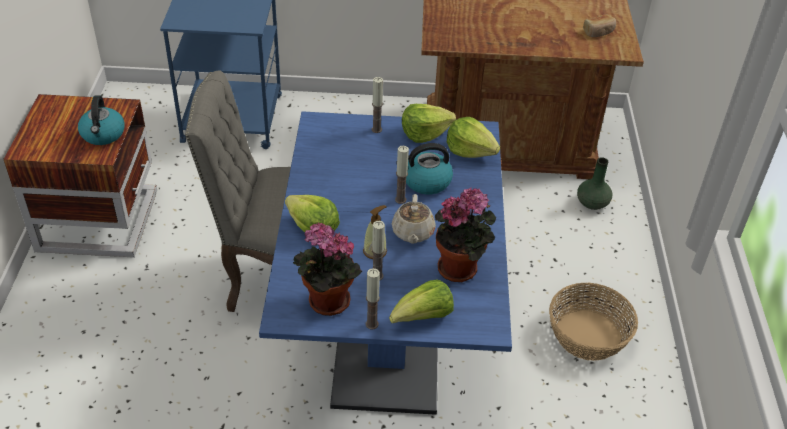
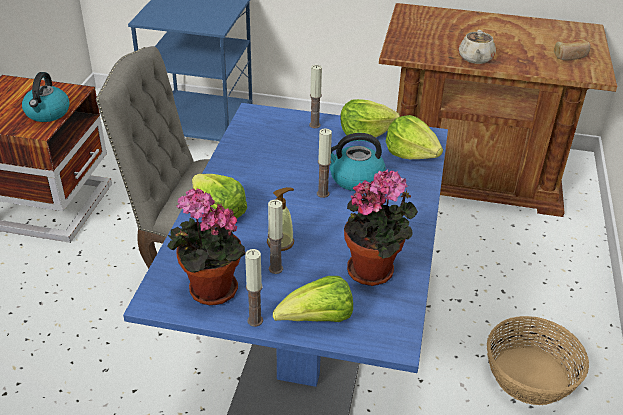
camera: 10 degrees right, 5 degrees down
beige teapot [392,194,436,244] -> beige teapot moved to [459,30,496,64]
green vase [577,157,613,210] -> none

